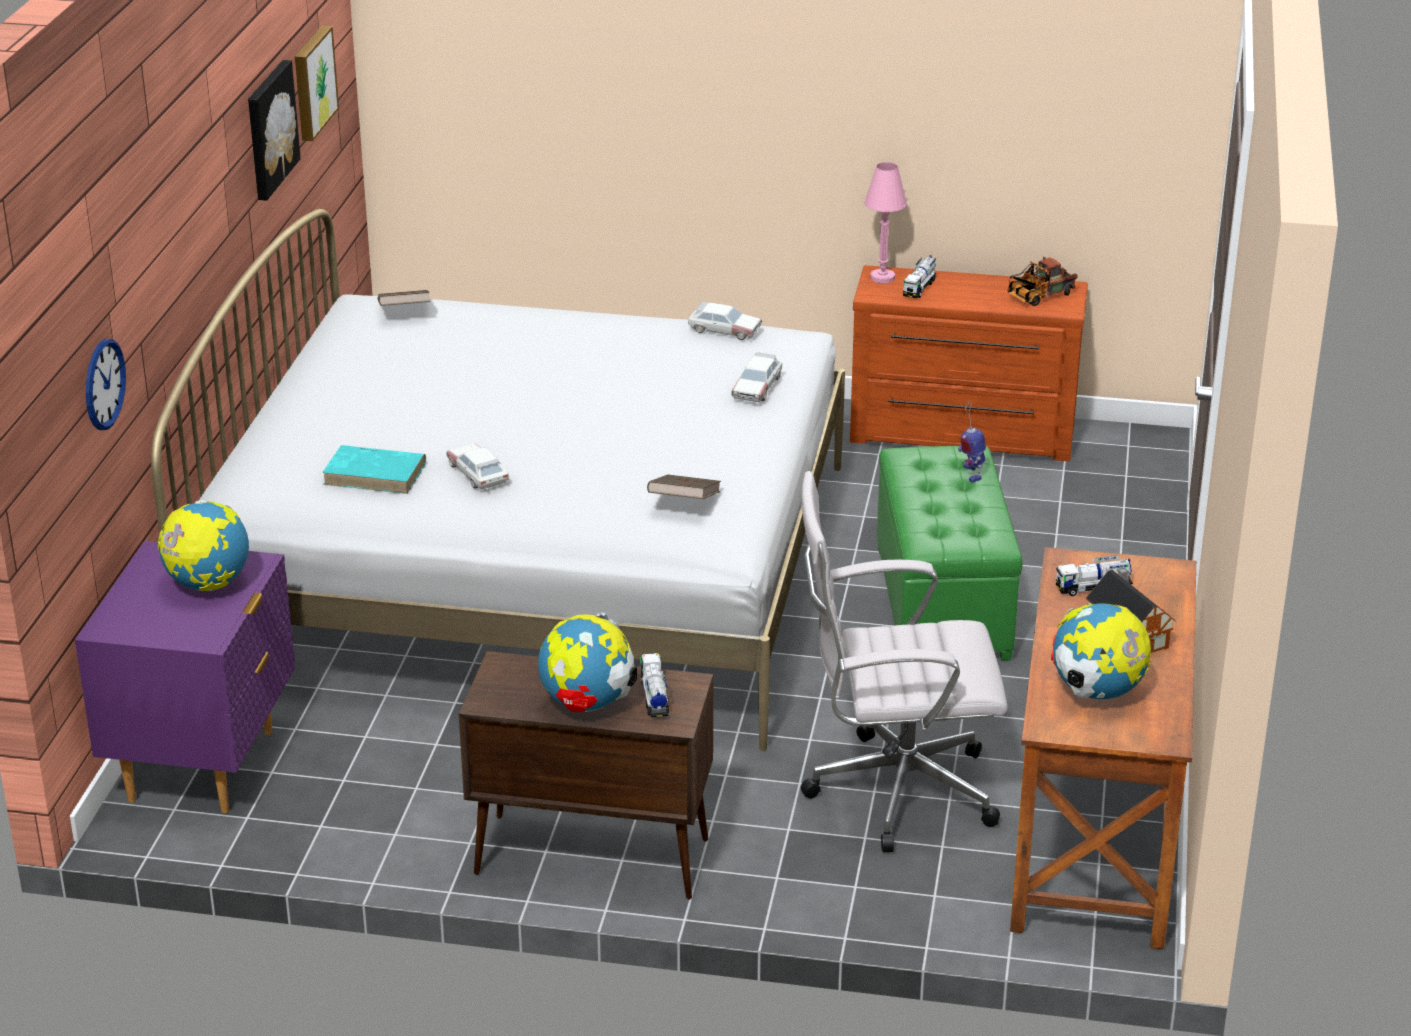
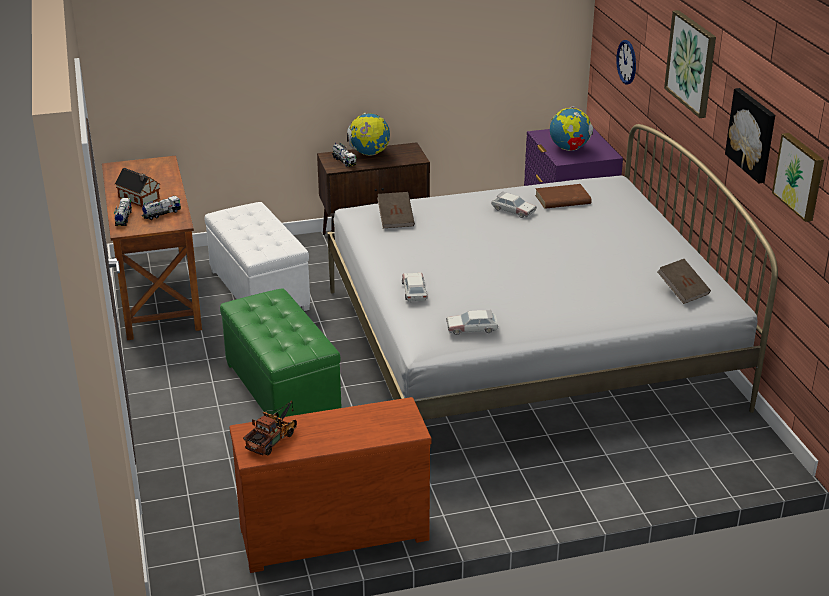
camera: 155 degrees right, 0 degrees up
turquoise book [322,445,426,494] -> brown book [535,184,592,209]
white office chair [801,471,1008,852] -> white ottoman [204,202,310,311]
pink table lamp [864,162,907,283] -> none
toy truck [903,255,936,298] -> toy truck moved to [114,198,132,226]
toy robot [958,401,986,482] -> none
globe [1051,603,1151,700] -> none
none -> picture [664,10,716,118]

